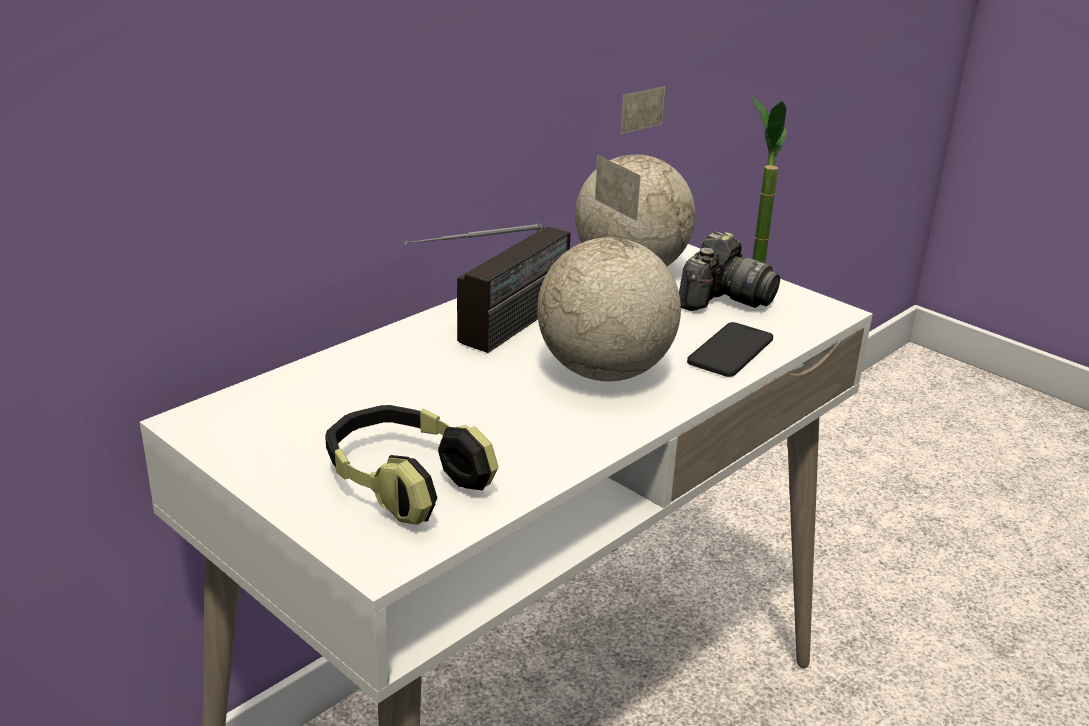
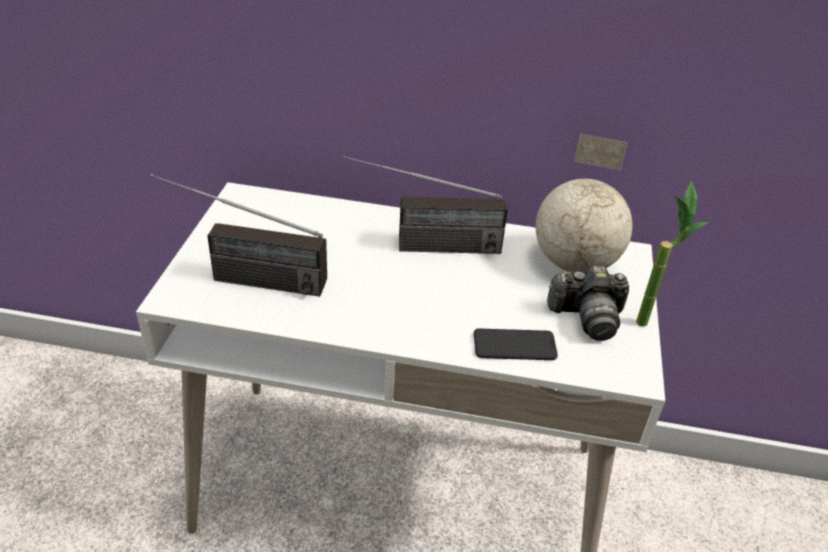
camera: 55 degrees right, 10 degrees up
headphones [325,405,499,525] -> radio [150,174,327,297]
globe [537,155,681,381] -> none

